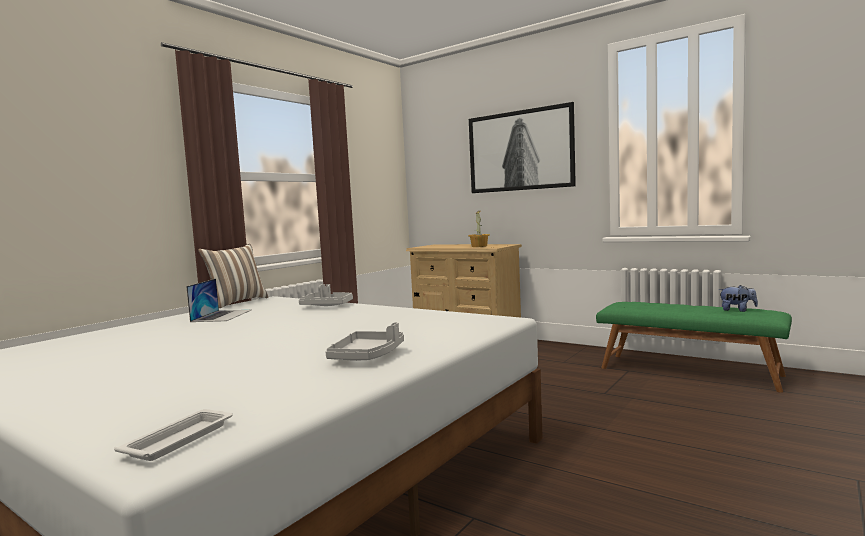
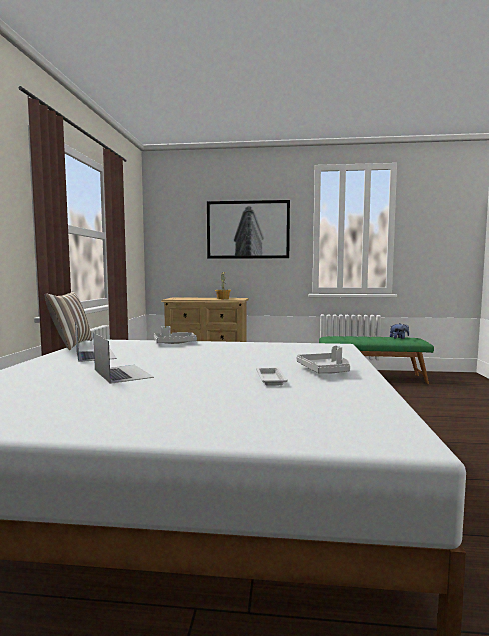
camera: 30 degrees left, 0 degrees up
white tray [114,409,233,461] -> white tray moved to [256,368,288,386]
none -> laptop [93,333,154,384]

